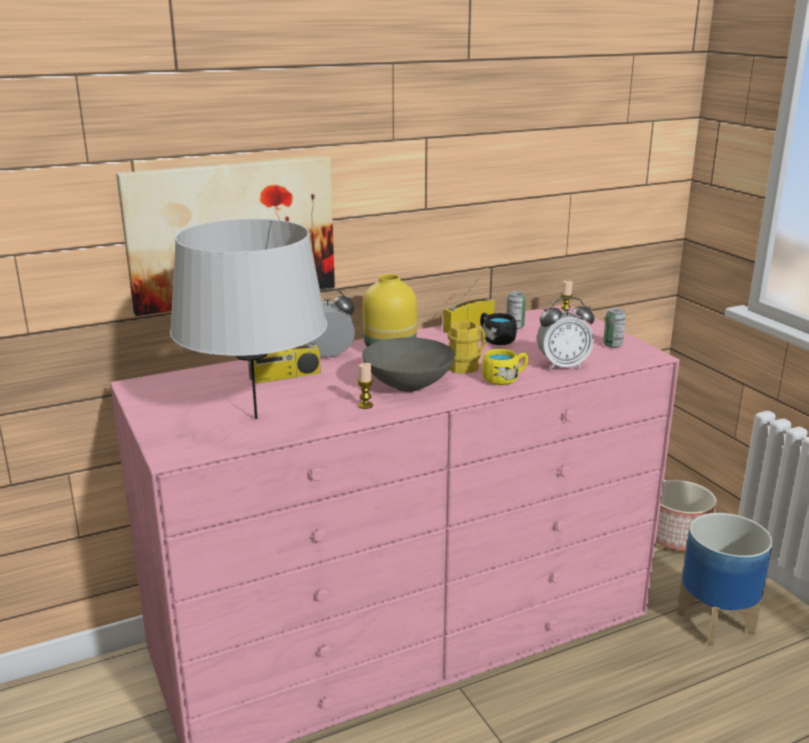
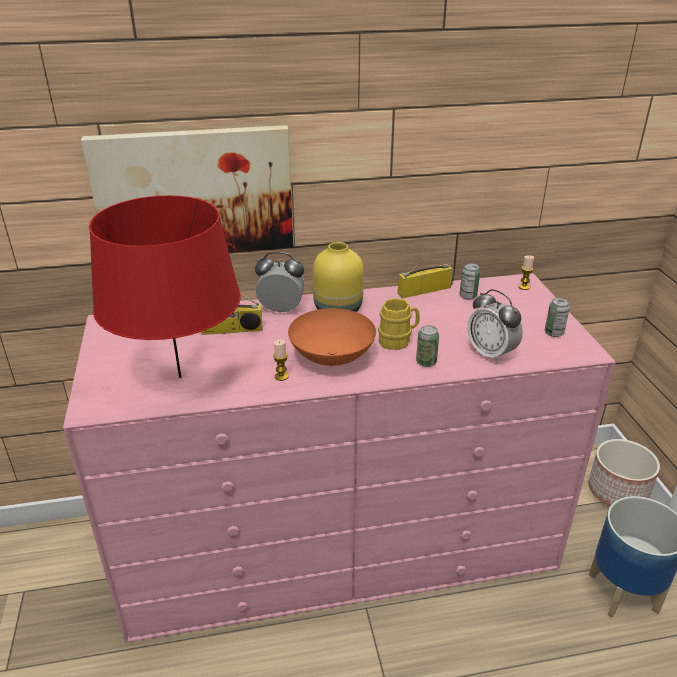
camera: 15 degrees right, 10 degrees up
grey table lamp [170,219,327,419] -> red table lamp [89,195,241,378]
grey bowl [362,337,455,392] -> orange bowl [288,308,376,366]
black mug [480,313,517,345] -> none
yellow mug [482,349,528,385] -> can [416,325,439,367]
alarm clock [537,297,595,370] -> alarm clock turned 45 degrees clockwise [467,289,523,364]

